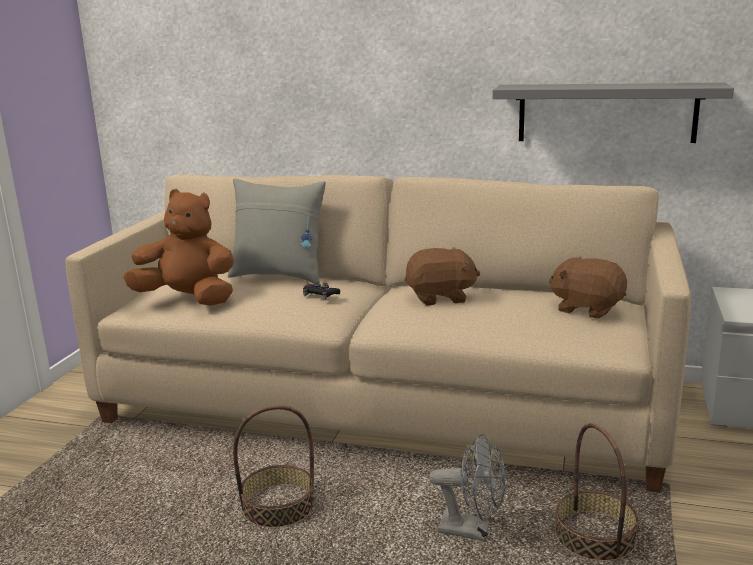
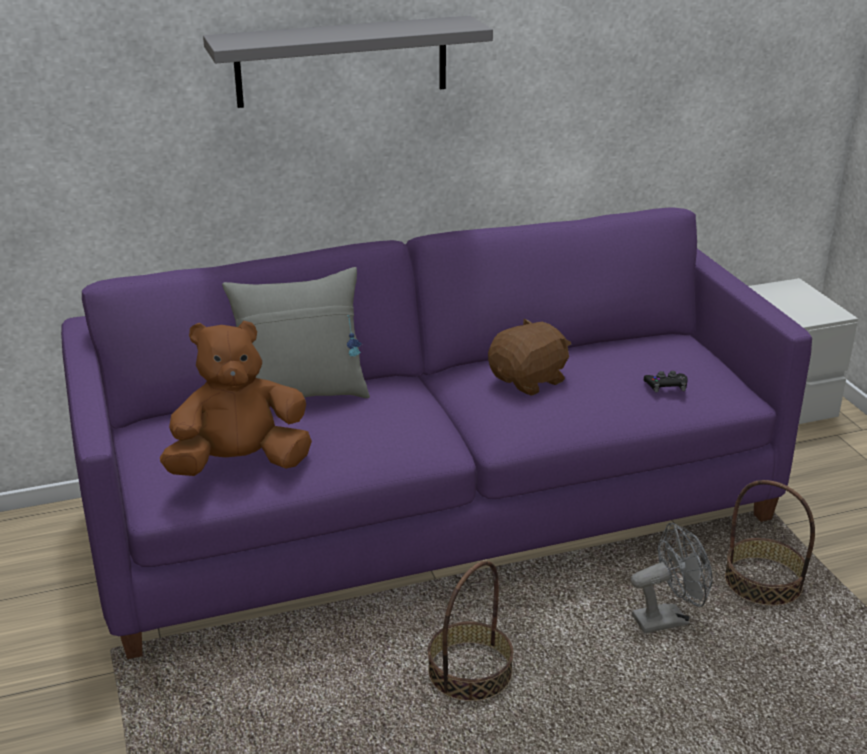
camera: 35 degrees left, 10 degrees up
beige sofa [65,174,691,493] -> purple sofa [61,208,812,659]
black game controller [303,281,340,300] -> black game controller moved to [644,371,688,392]
grey shelf [492,83,734,143] -> grey shelf moved to [203,16,493,108]
brown plush toy [549,256,627,319] -> none

